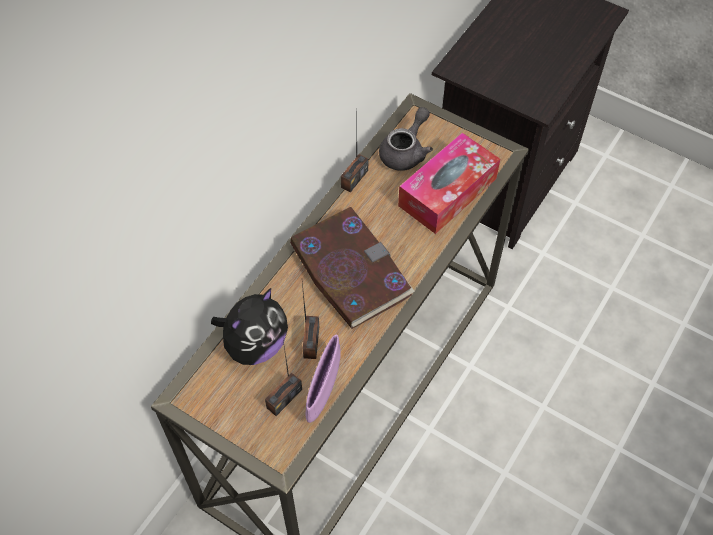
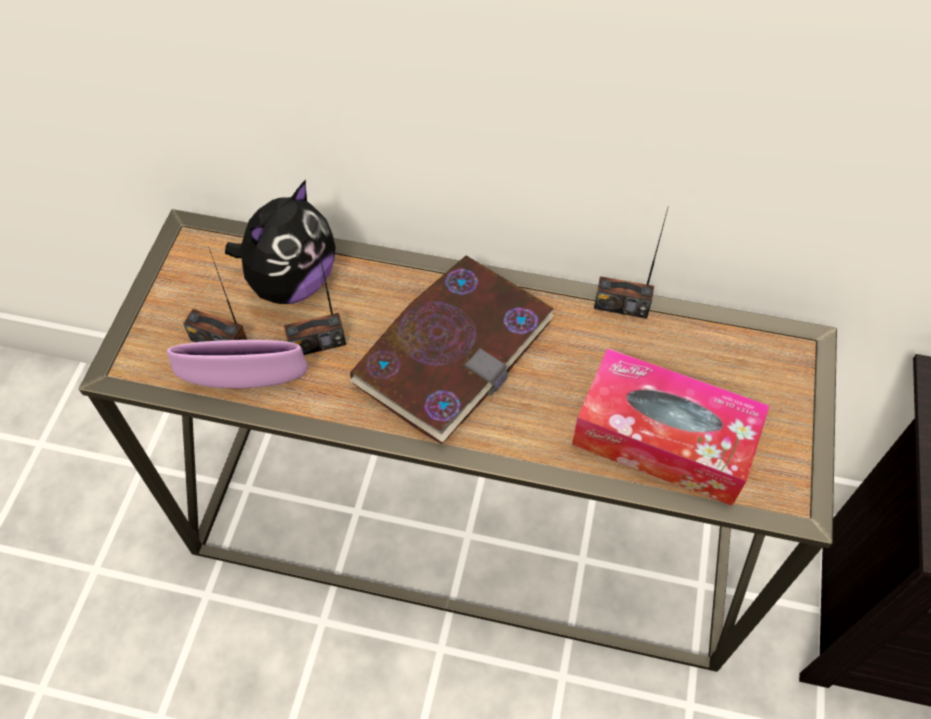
camera: 70 degrees right, 0 degrees up
plush toy [211,288,288,365] -> plush toy turned 75 degrees counterclockwise [225,180,336,304]
grey teapot [379,107,433,171] -> none

